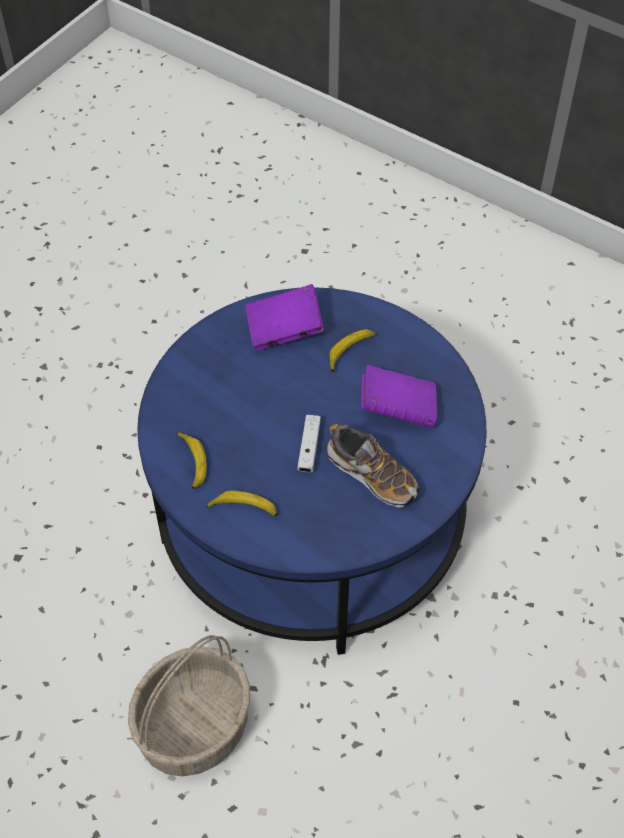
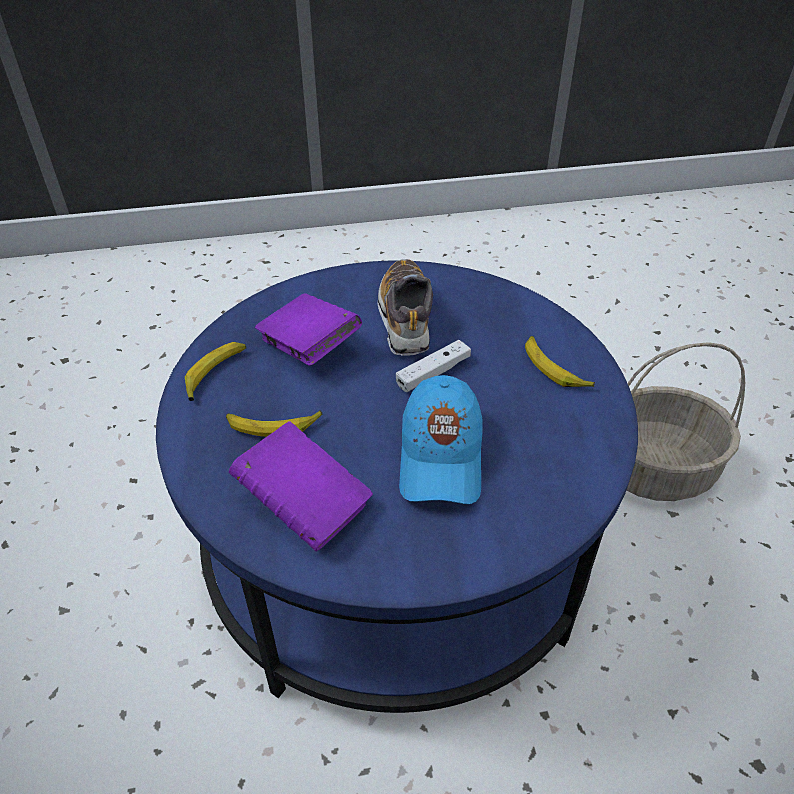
camera: 135 degrees left, 10 degrees down
banana [176,432,207,489] -> banana moved to [185,342,246,401]
none -> blue cap [399,375,483,504]

